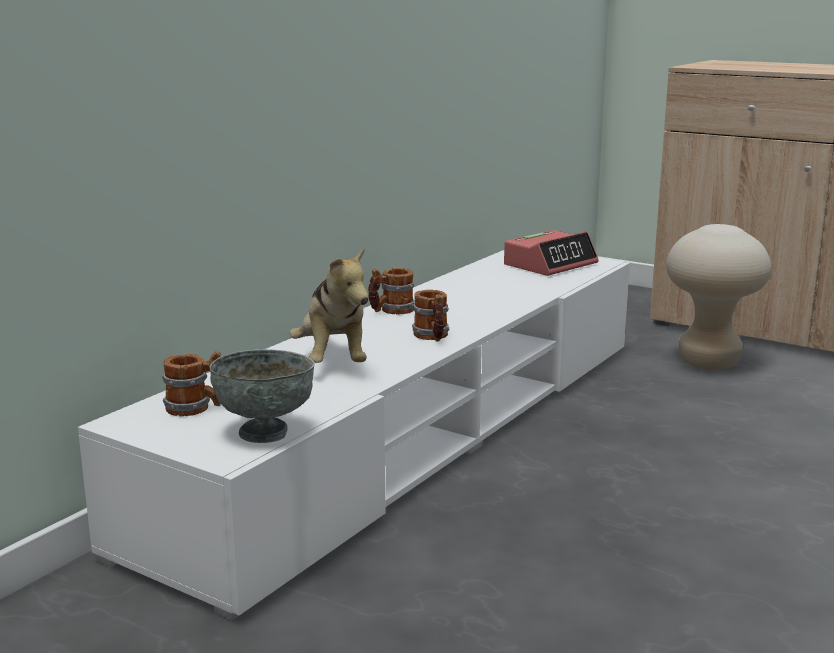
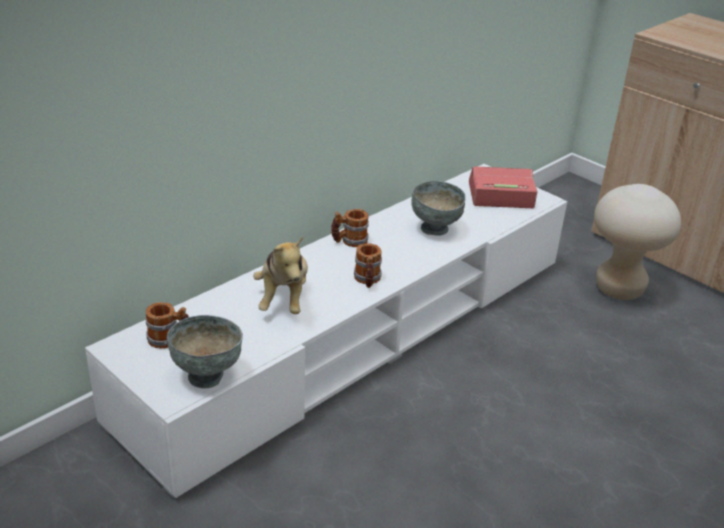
camera: 10 degrees right, 15 degrees up
alarm clock [504,230,599,276] -> alarm clock turned 150 degrees counterclockwise [469,166,537,208]
none -> grey bowl [411,181,466,236]

